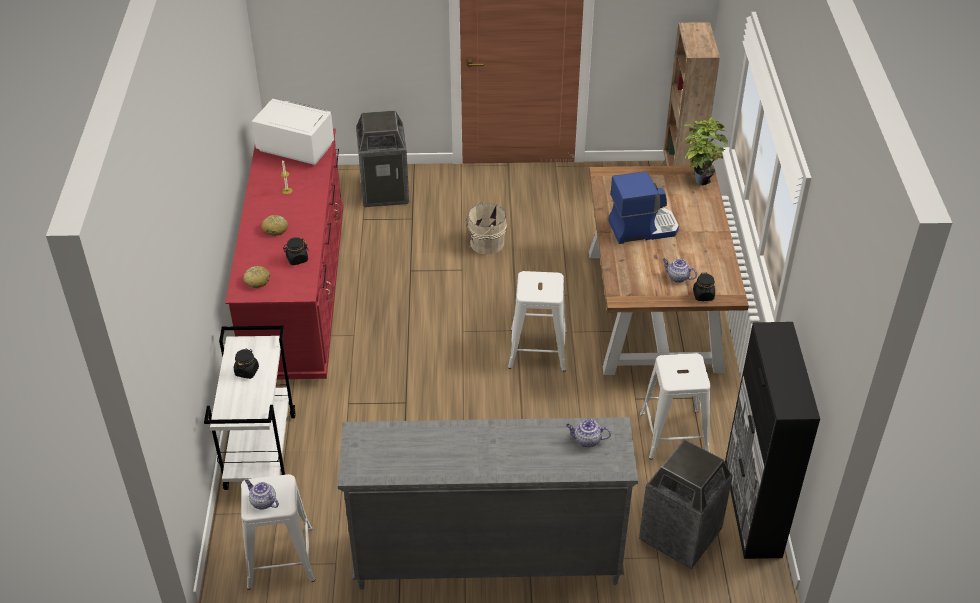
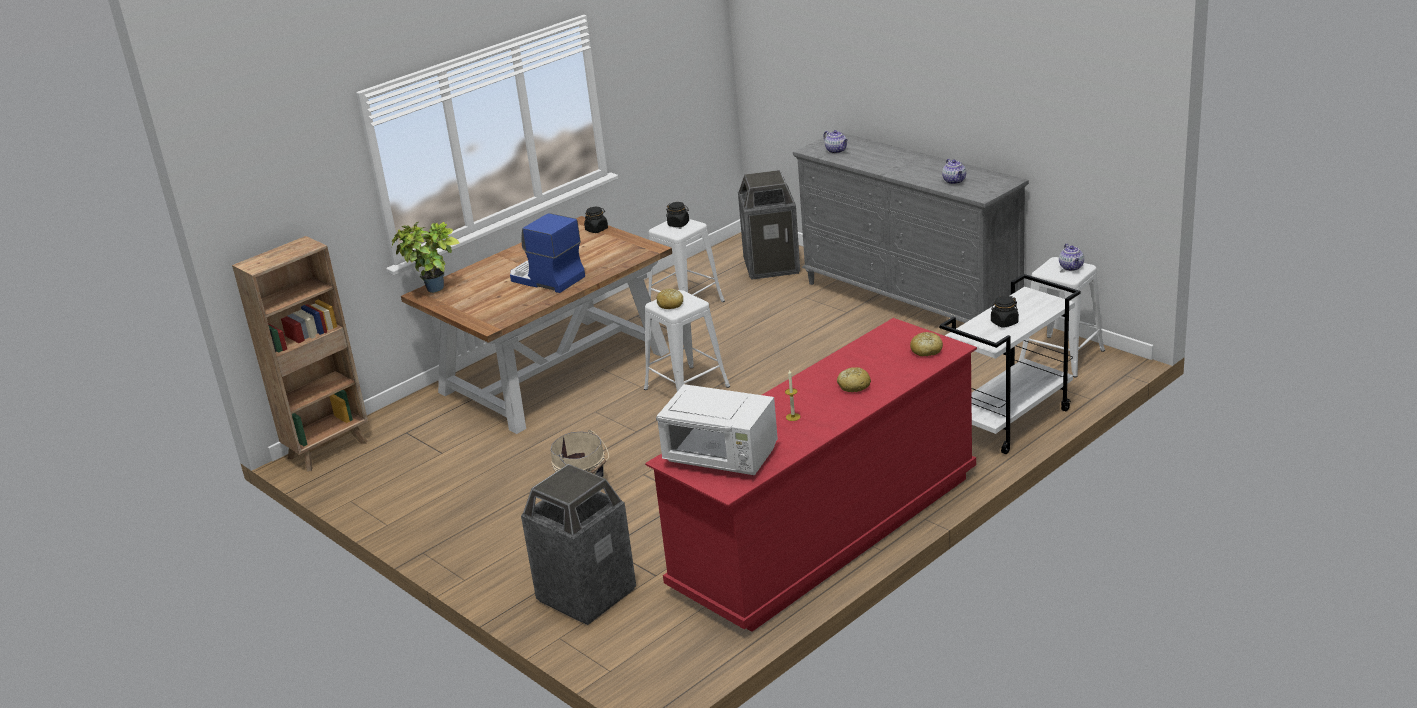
camera: 130 degrees left, 15 degrees down
white microwave [252,99,334,165] -> white microwave turned 45 degrees counterclockwise [656,384,778,475]
black jar [283,237,309,265] -> black jar moved to [666,202,689,227]
teapot [662,258,697,283] -> teapot moved to [942,159,966,184]
black cabinet [725,322,820,559] -> none
none -> bread [657,288,683,309]

